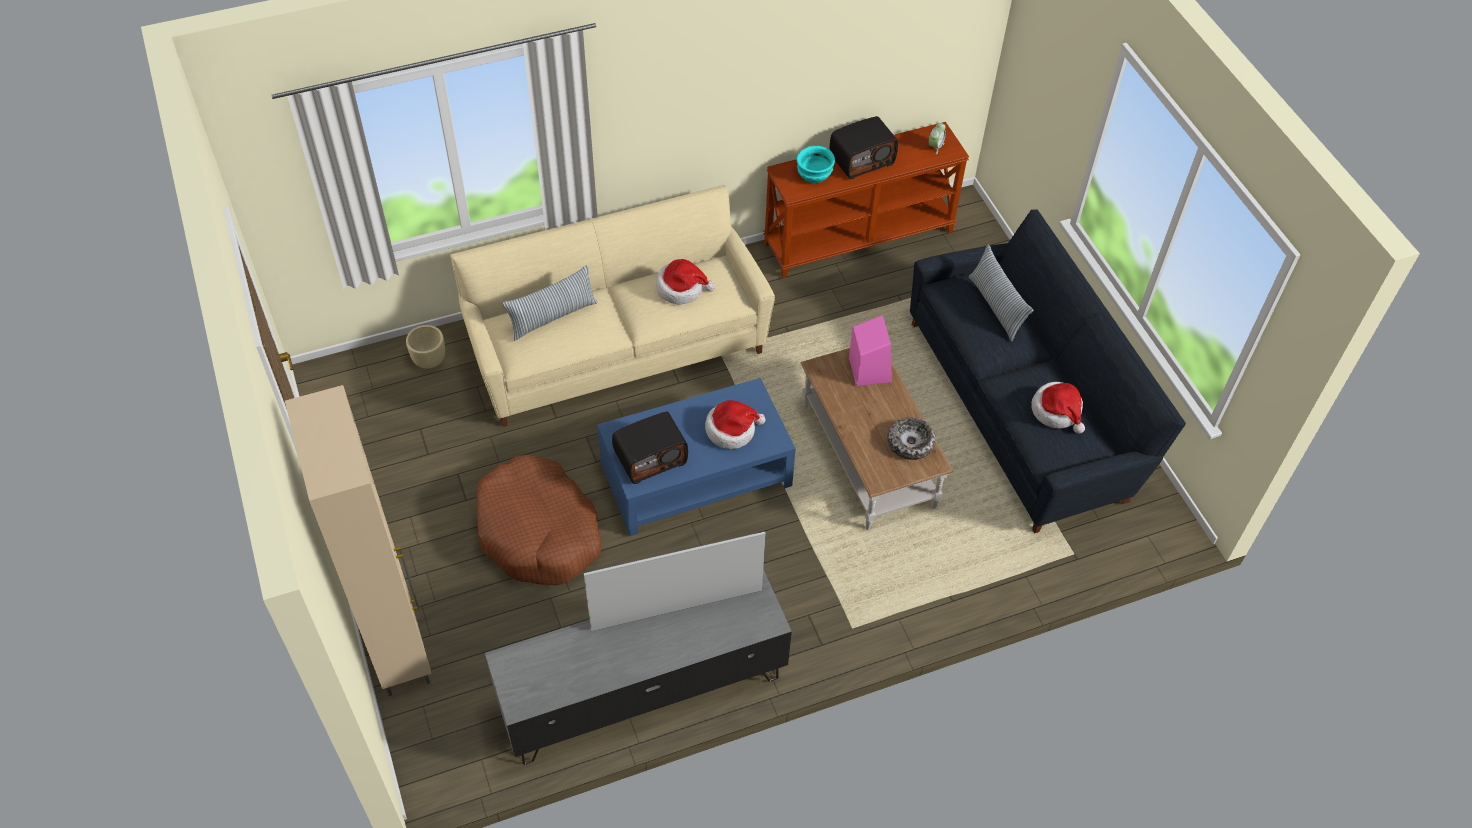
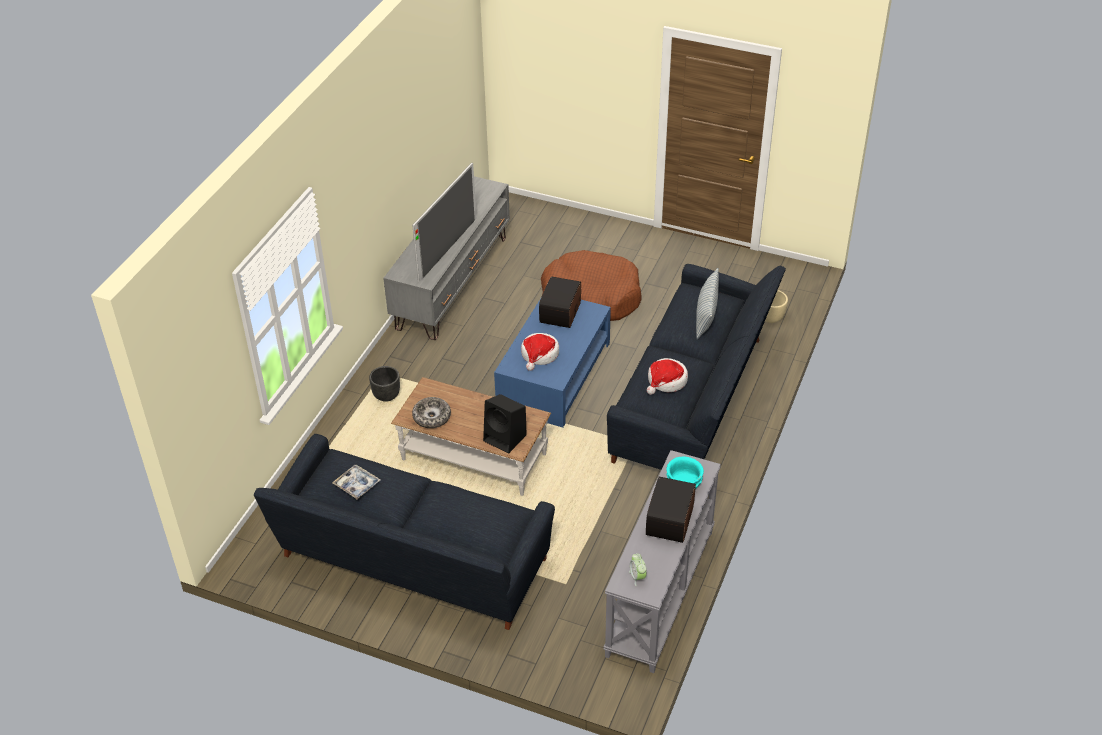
camera: 135 degrees right, 10 degrees down
beige cabinet [285,385,432,696] -> none
beige sofa [450,185,775,427] -> black sofa [607,264,786,470]
brown console table [763,122,969,278] -> grey console table [604,450,721,673]
pink speaker [849,315,892,386] -> black speaker [483,394,527,454]
pillow [968,245,1033,342] -> none
hat [1031,382,1085,434] -> tray [332,465,380,500]
none -> black planter [369,366,400,402]

